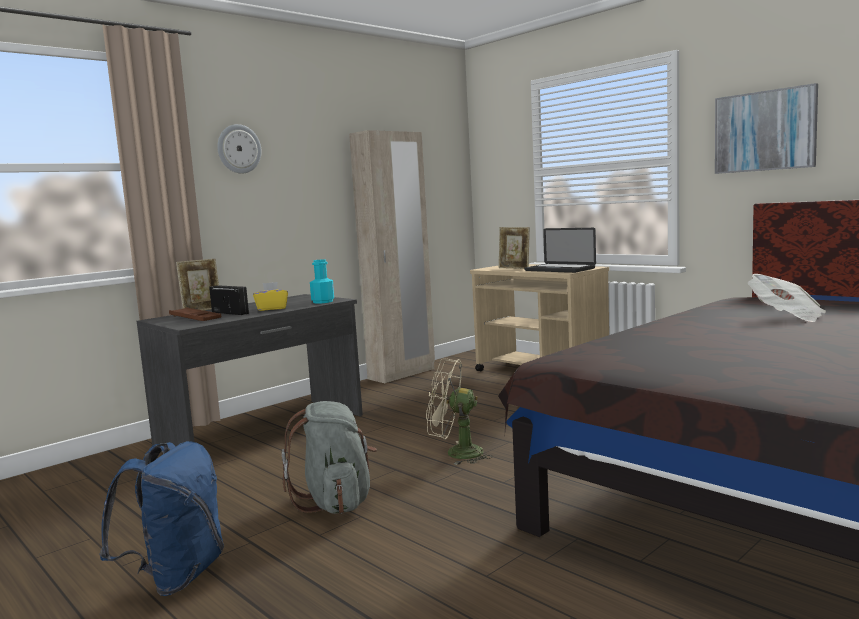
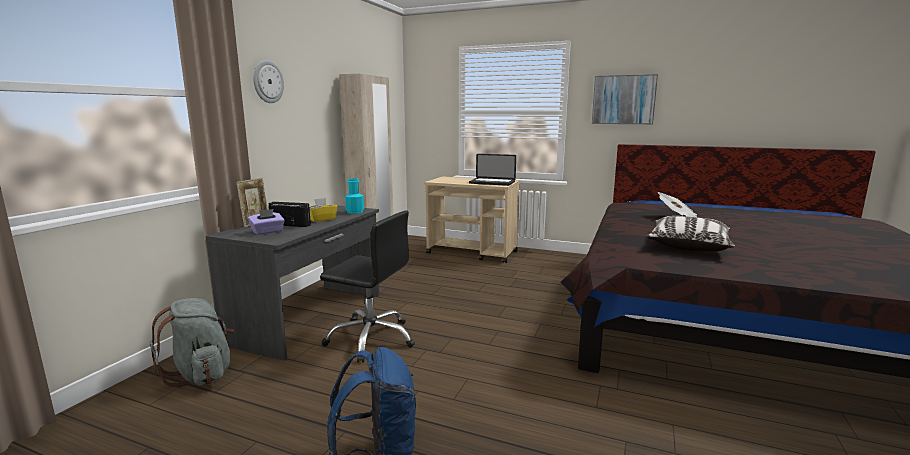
camera: 25 degrees left, 5 degrees up
brown tray [169,307,221,321] -> purple tissue box [248,209,285,235]
grey backpack [282,401,377,514] -> grey backpack moved to [150,298,234,388]
beige fan [426,358,493,465] -> none
picture frame [499,227,530,269] -> none
none -> black office chair [320,210,415,363]
none -> pillow [647,216,735,252]

